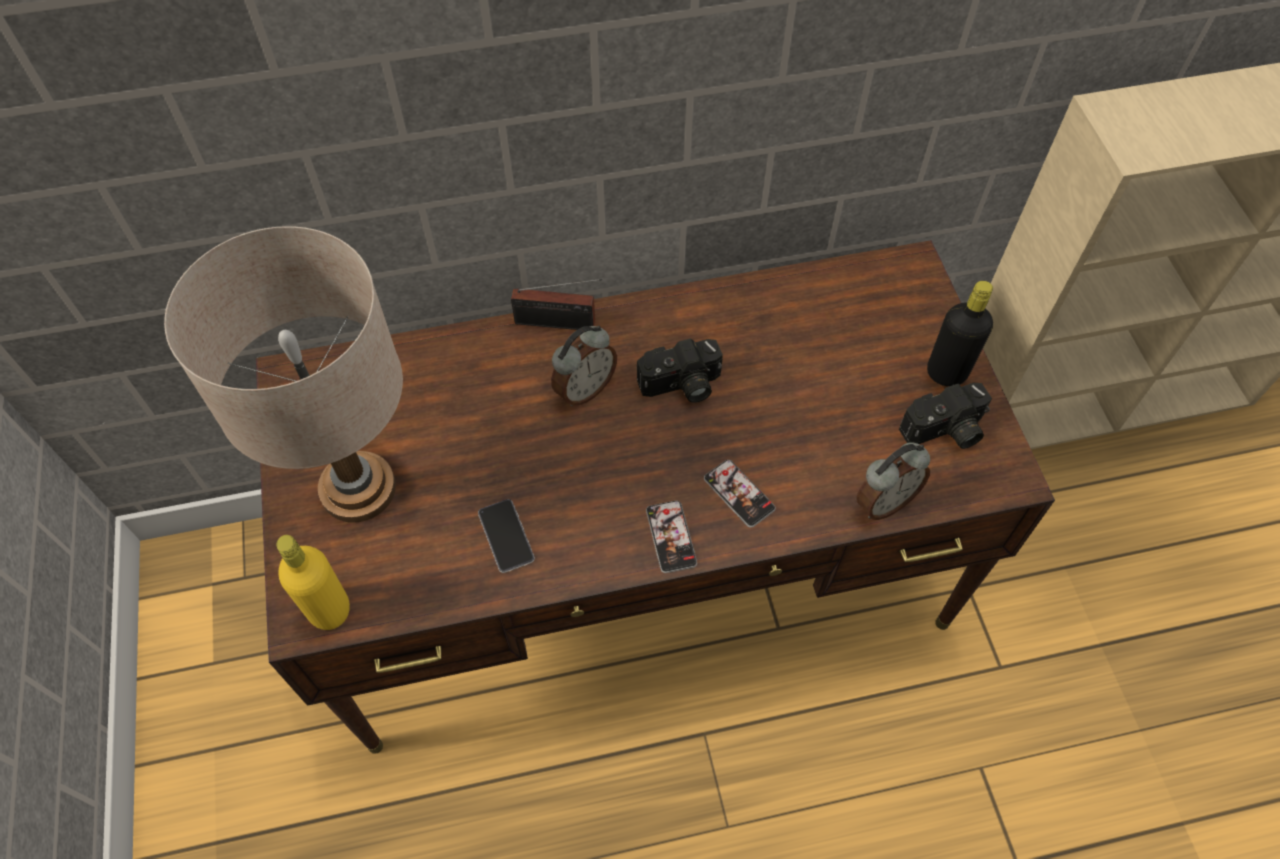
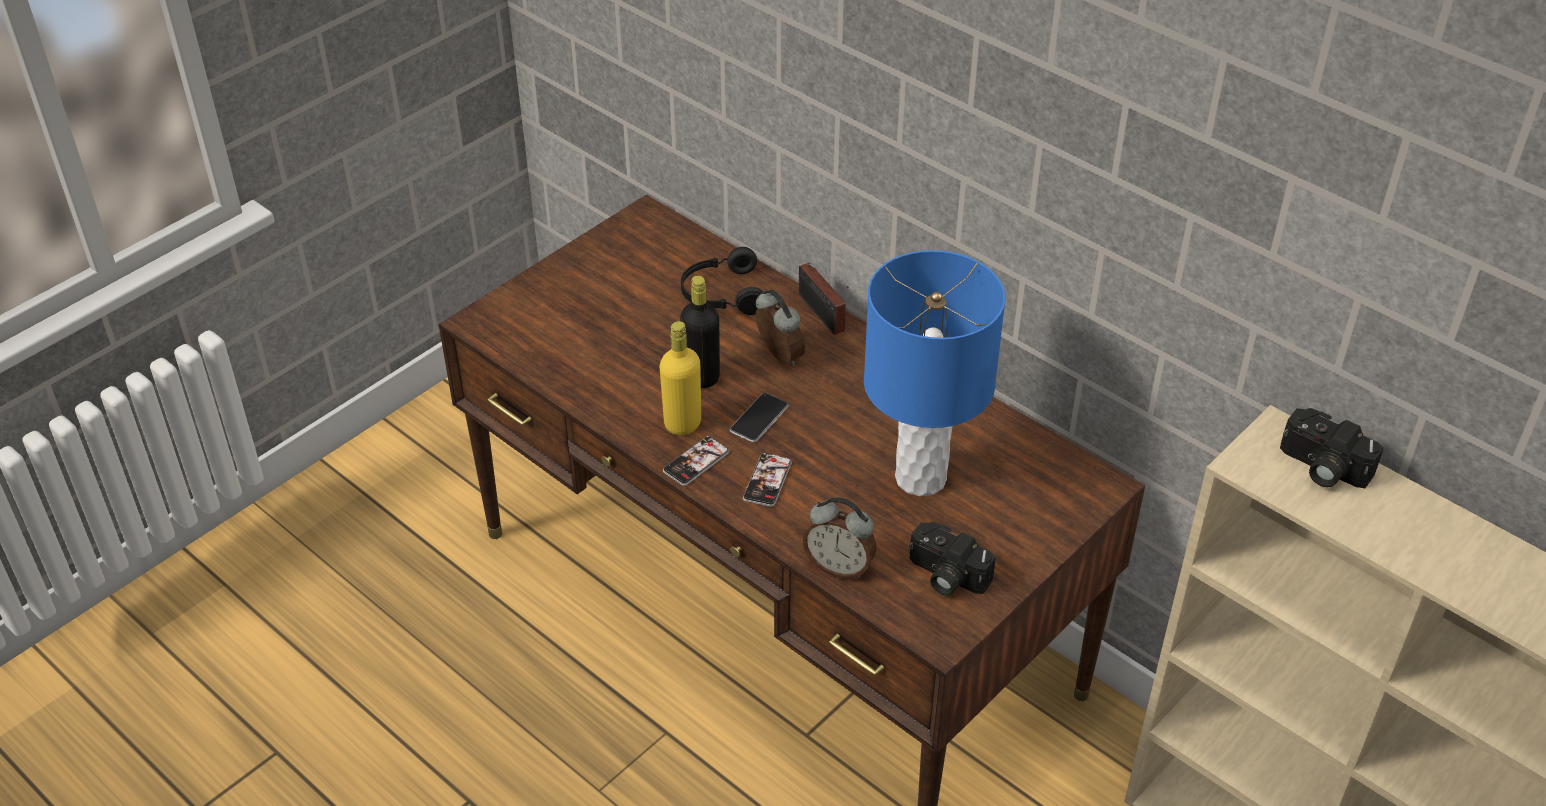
camera: 55 degrees right, 15 degrees down
beige table lamp [164,226,403,523] -> none
yellow bottle [277,535,350,630] -> yellow bottle moved to [660,321,701,435]
phone [478,499,535,573] -> phone moved to [730,393,789,442]
alarm clock [551,326,617,406] -> alarm clock turned 135 degrees counterclockwise [756,289,805,366]
camera [637,338,723,403] -> camera moved to [1280,408,1384,488]
black bottle [927,281,993,386] -> black bottle moved to [680,276,720,388]
none -> black headphones [681,247,763,315]
none -> blue table lamp [864,250,1006,496]

